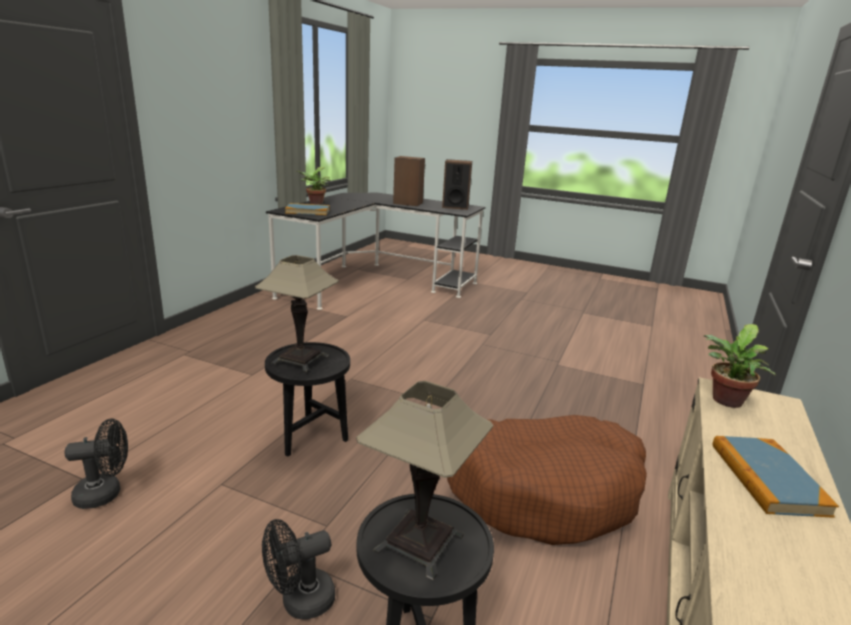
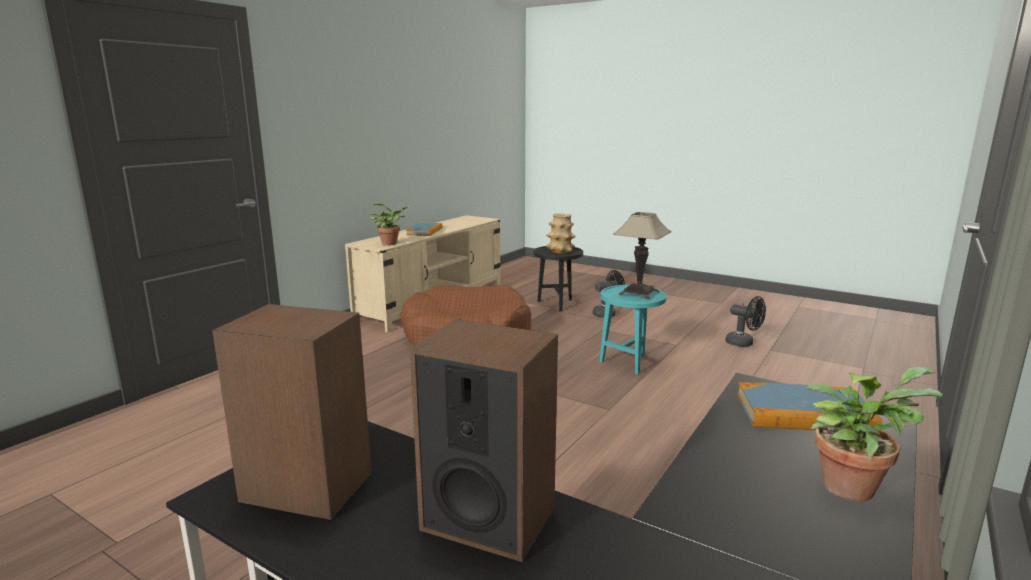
camera: 170 degrees left, 5 degrees down
black fan [65,419,128,509] -> black fan turned 135 degrees counterclockwise [725,296,766,347]
black side table [265,342,350,456] -> turquoise side table [600,285,666,375]
table lamp [356,381,493,580] -> vase [546,213,576,253]

